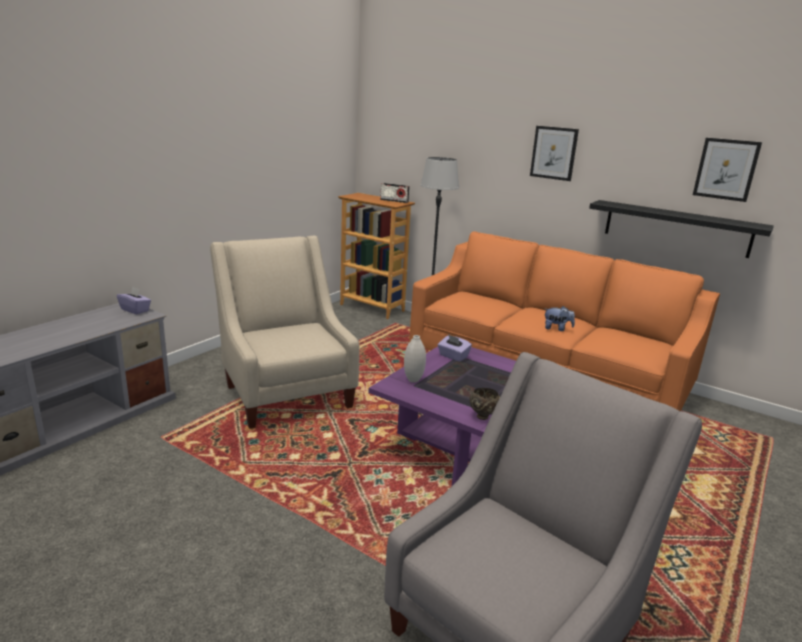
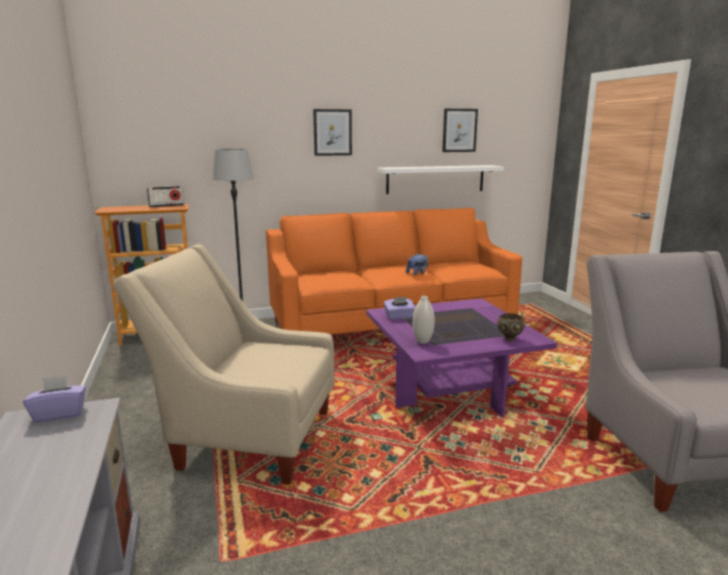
camera: 50 degrees left, 5 degrees down
black shelf [589,200,774,258] -> white shelf [377,165,504,194]

